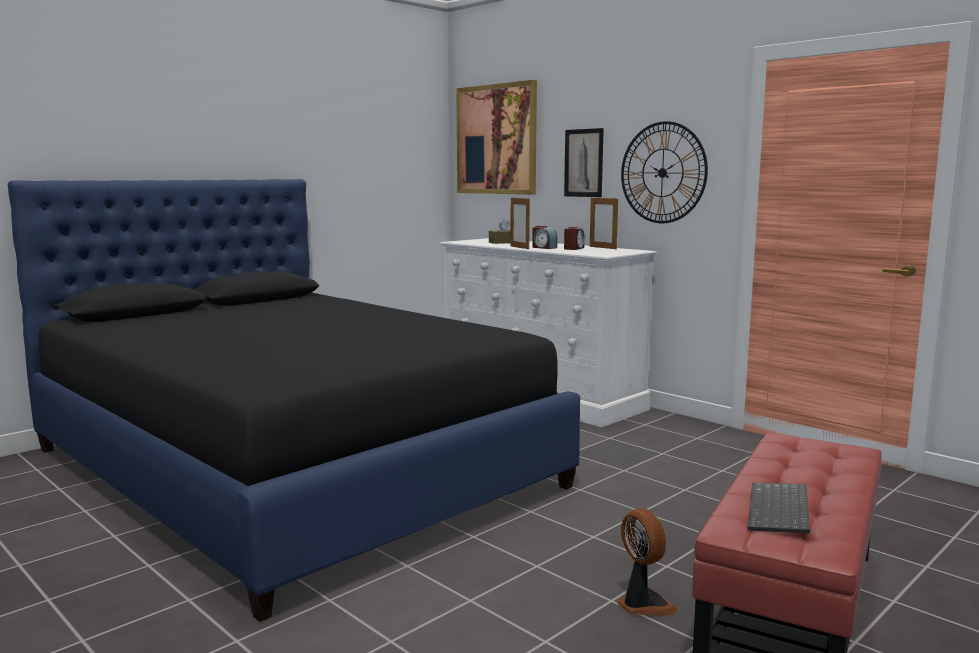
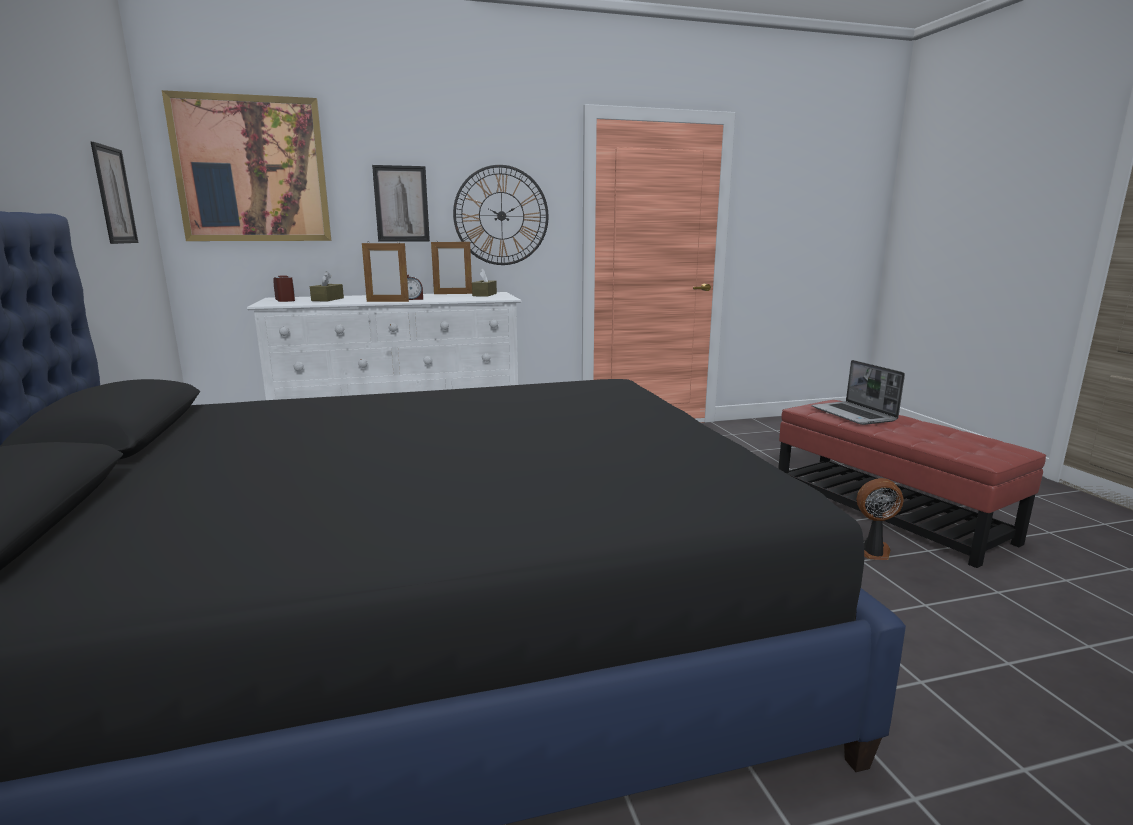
camera: 60 degrees left, 5 degrees up
alarm clock [564,227,585,250] -> alarm clock moved to [274,275,295,302]
keyboard [748,483,810,534] -> none
none -> picture [91,142,139,244]
none -> brown tissue box [472,268,497,297]
none -> laptop [811,360,905,425]

